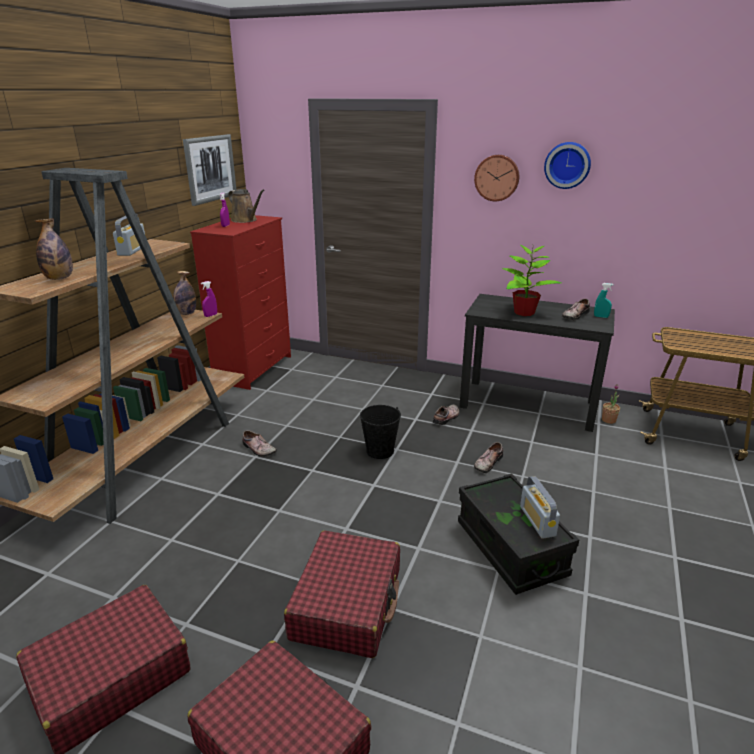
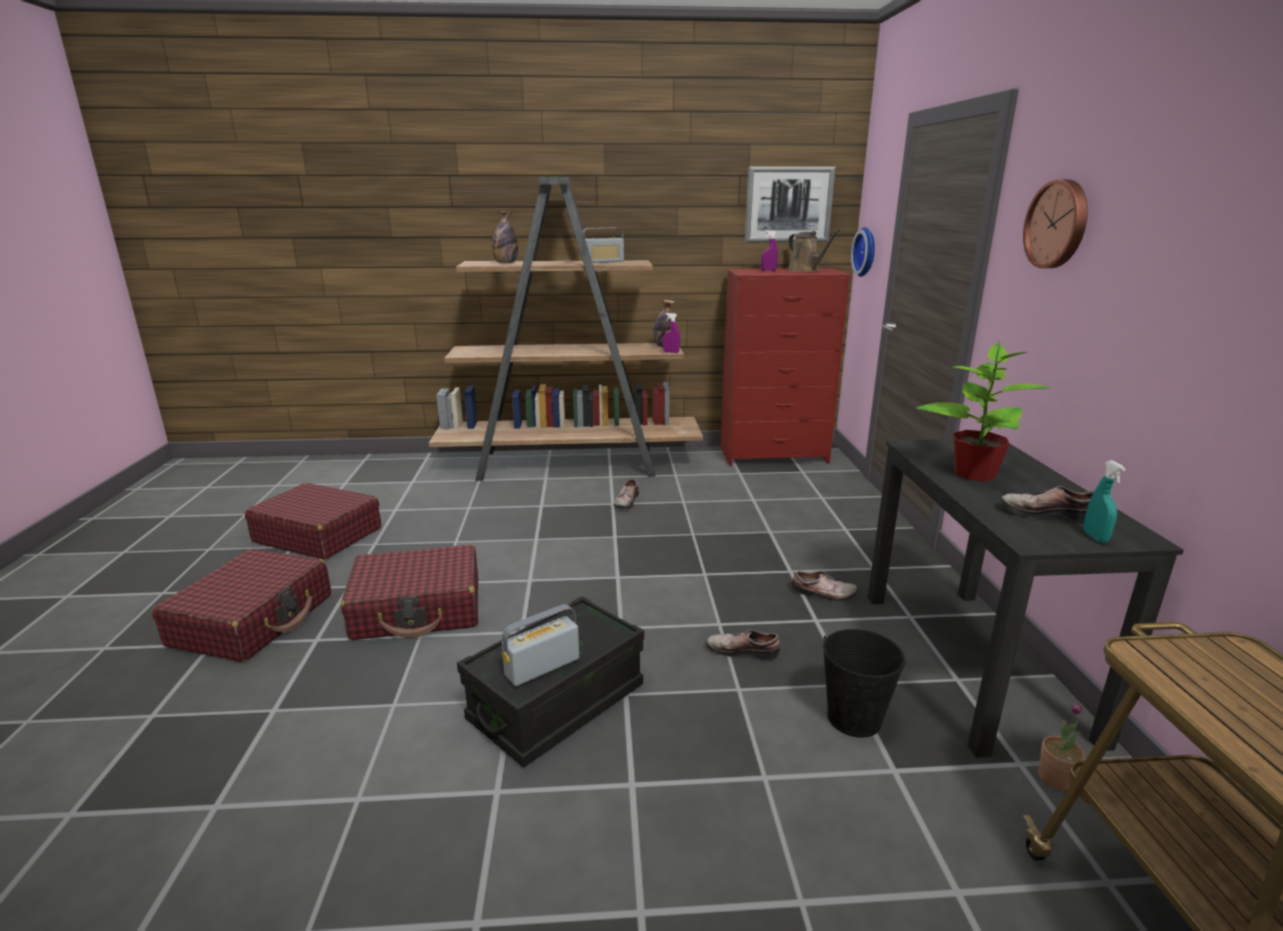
camera: 65 degrees right, 5 degrees down
brown watering can [228,189,264,223] -> brown watering can turned 45 degrees counterclockwise [788,229,840,272]
black bucket [360,405,401,459] -> black bucket moved to [823,629,906,738]
wall clock [544,142,591,189] -> wall clock moved to [851,227,875,277]

